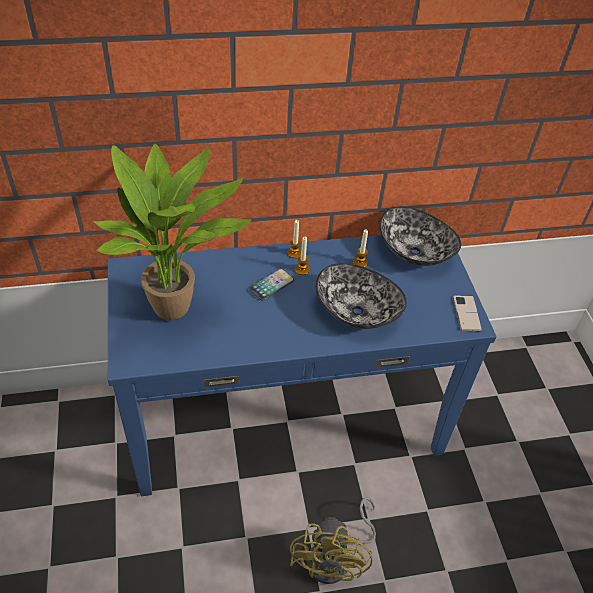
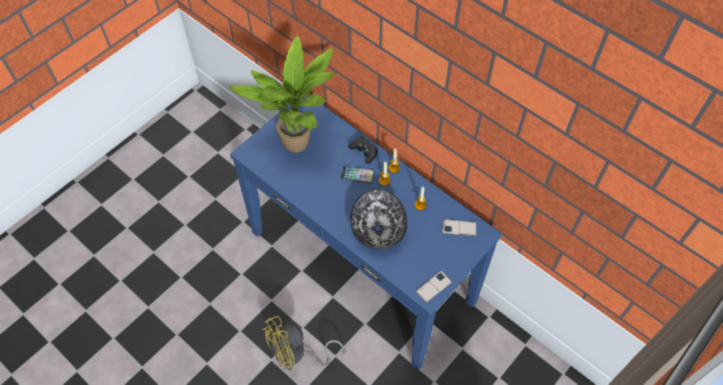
camera: 55 degrees right, 10 degrees up
bowl [379,206,461,266] -> phone [442,219,477,236]
none -> black game controller [349,136,378,164]

